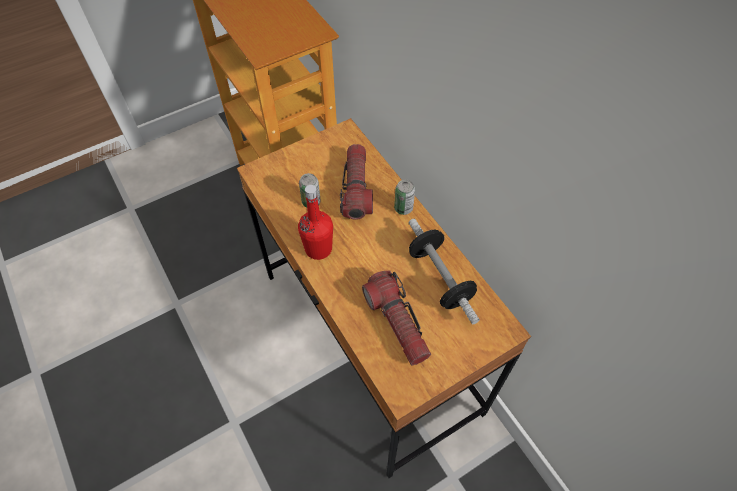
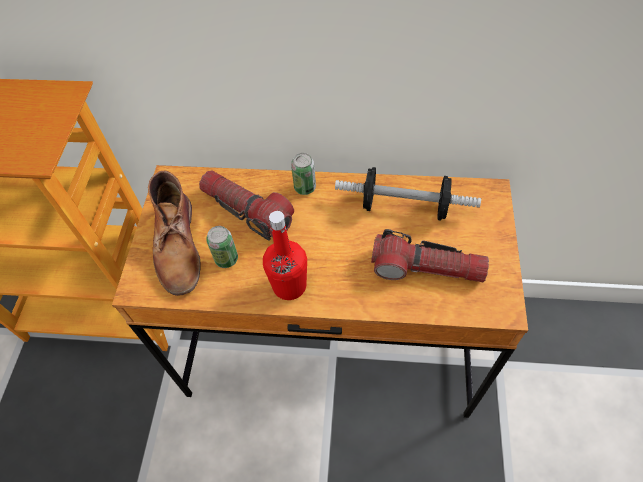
camera: 50 degrees left, 0 degrees up
none -> brown boot [148,171,201,296]

